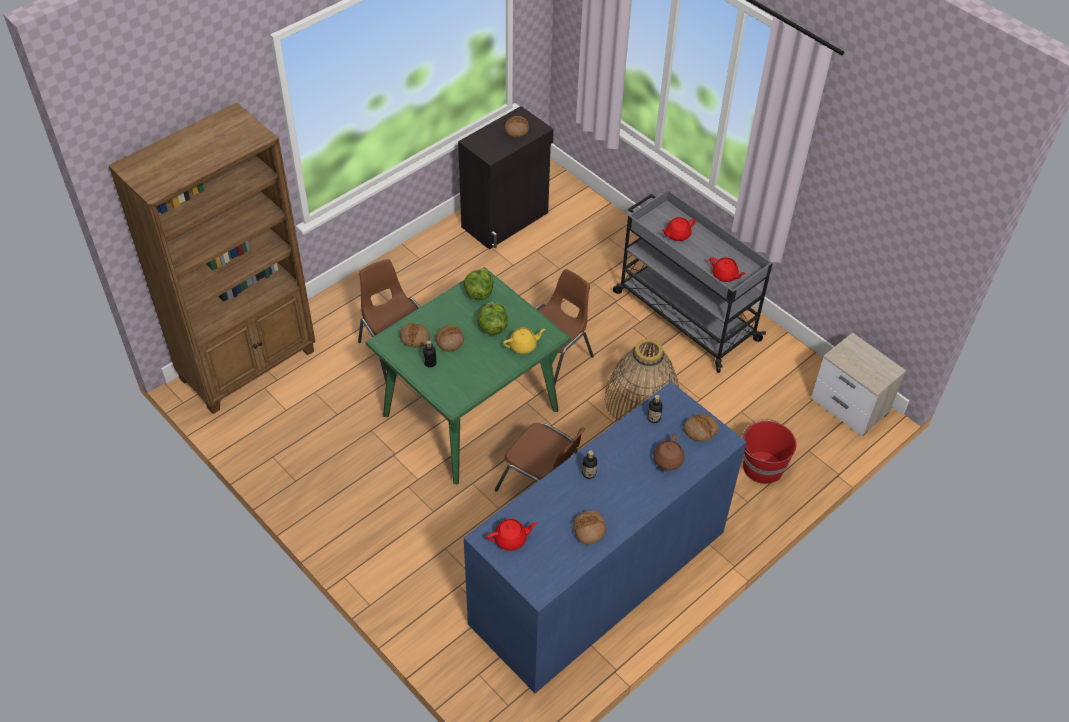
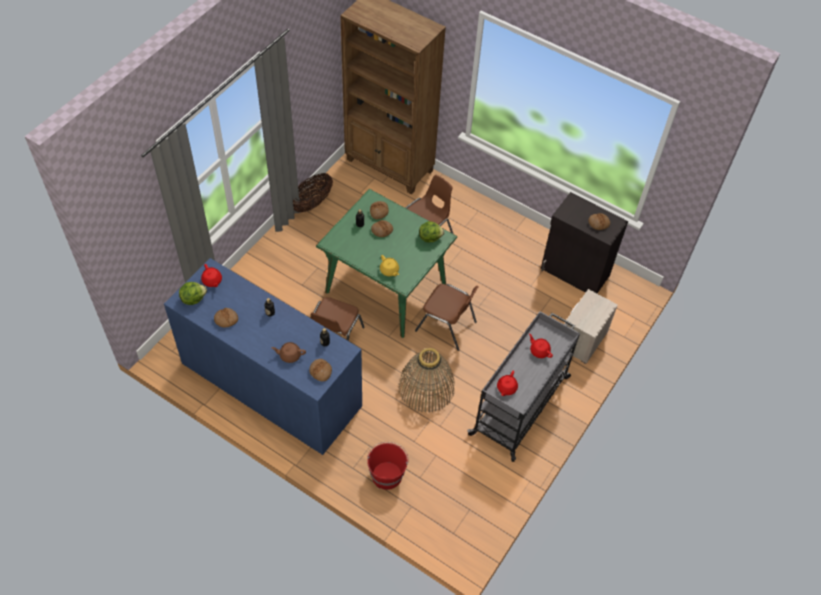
camera: 75 degrees right, 5 degrees up
lettuce [477,302,508,335] -> lettuce moved to [179,282,207,305]
nightstand [811,333,906,436] -> nightstand moved to [565,289,618,364]
none -> basket [293,173,333,212]

